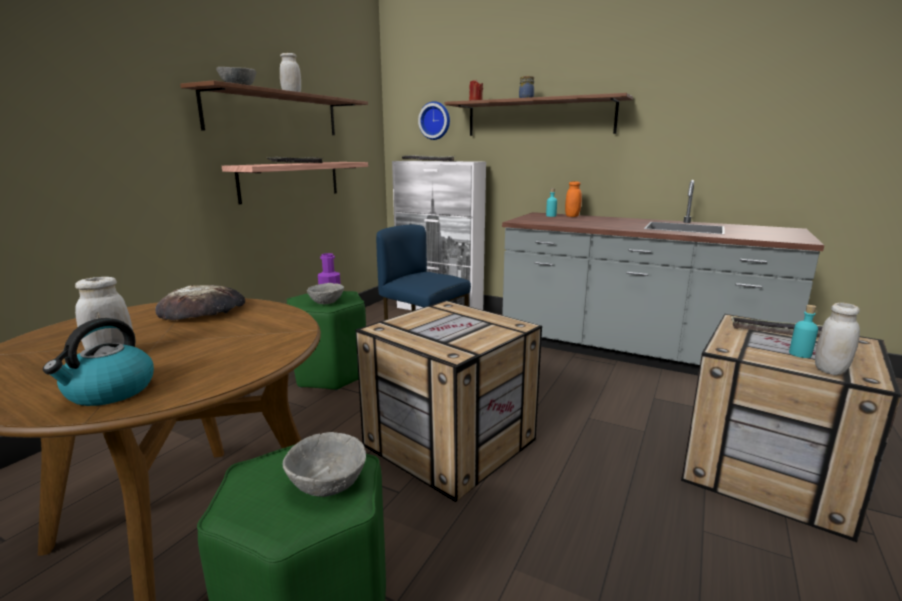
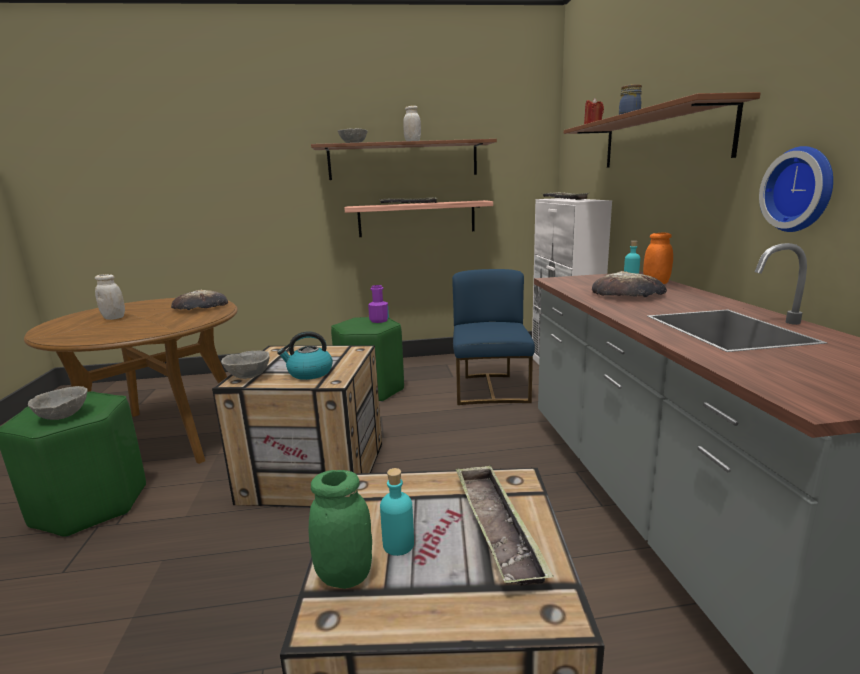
camera: 55 degrees right, 0 degrees up
kettle [43,318,154,406] -> kettle moved to [277,331,333,380]
grey bowl [307,283,344,304] -> grey bowl moved to [221,351,270,379]
wall clock [418,101,450,140] -> wall clock moved to [759,146,833,232]
white jar [815,303,860,375] -> green jar [308,470,372,589]
none -> bread [592,271,667,298]

